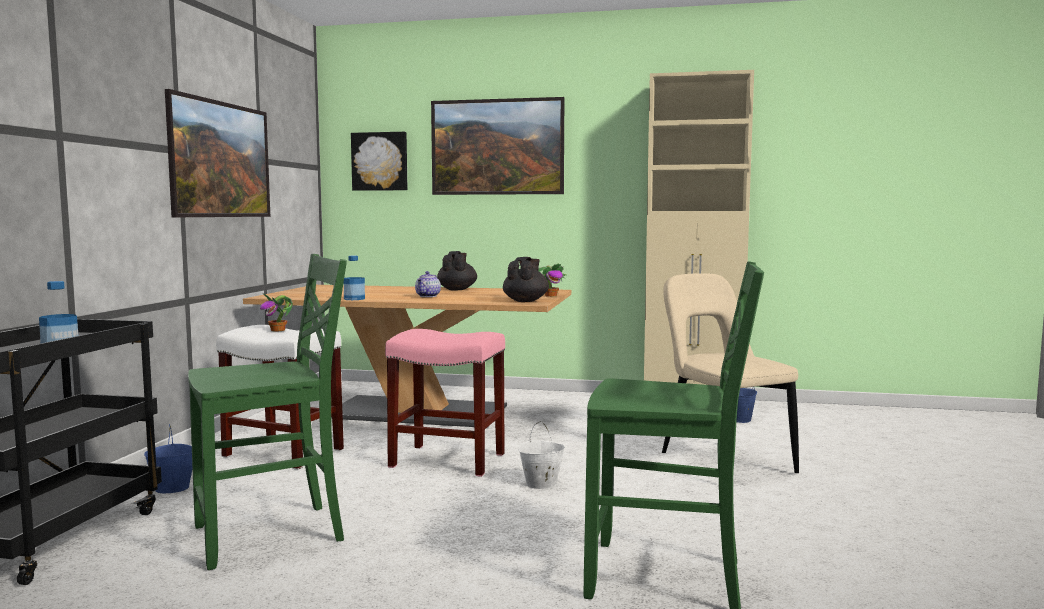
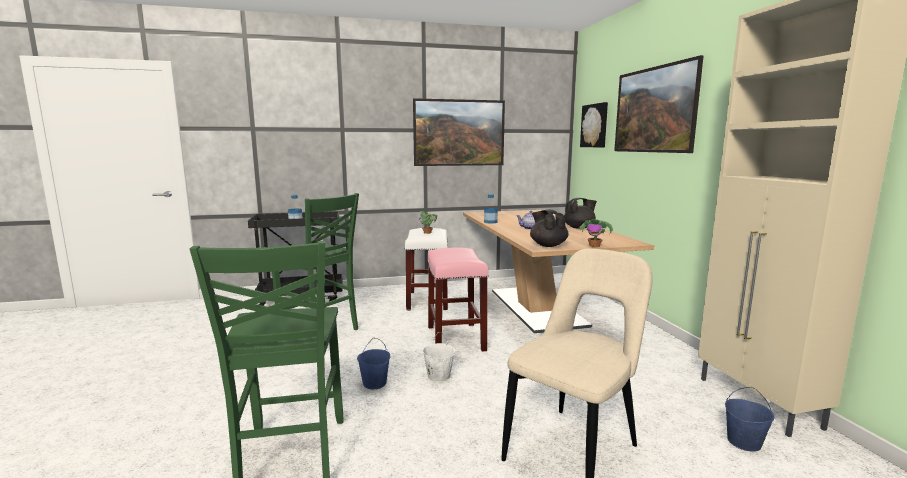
camera: 65 degrees right, 5 degrees up
blue bucket [144,424,192,493] -> blue bucket moved to [357,338,390,389]
black teapot [503,257,549,302] -> black teapot turned 105 degrees counterclockwise [530,209,569,247]

